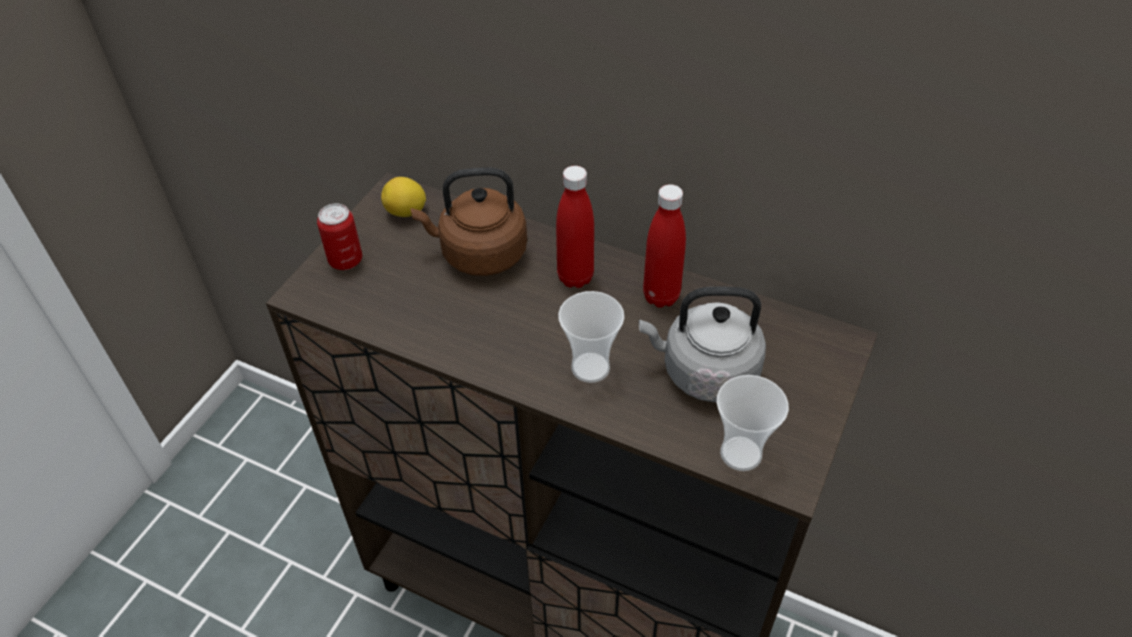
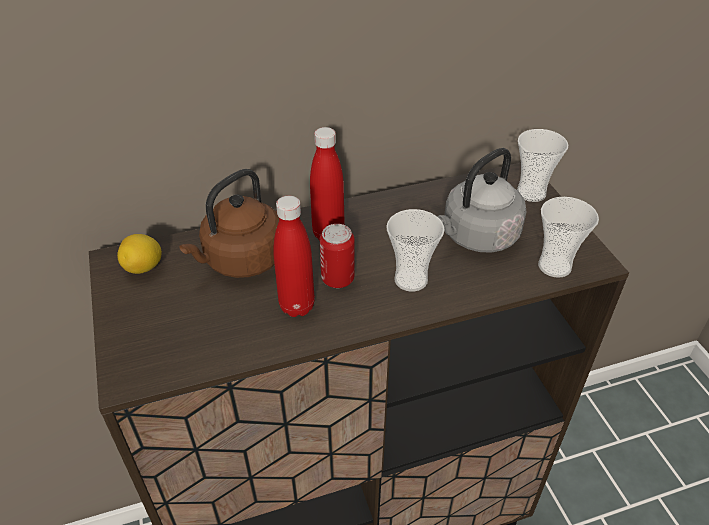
camera: 45 degrees left, 5 degrees down
can [317,203,362,270] -> can moved to [319,224,355,288]
red bottle [643,184,686,308] -> red bottle moved to [273,196,315,317]
none -> cup [517,129,568,202]

